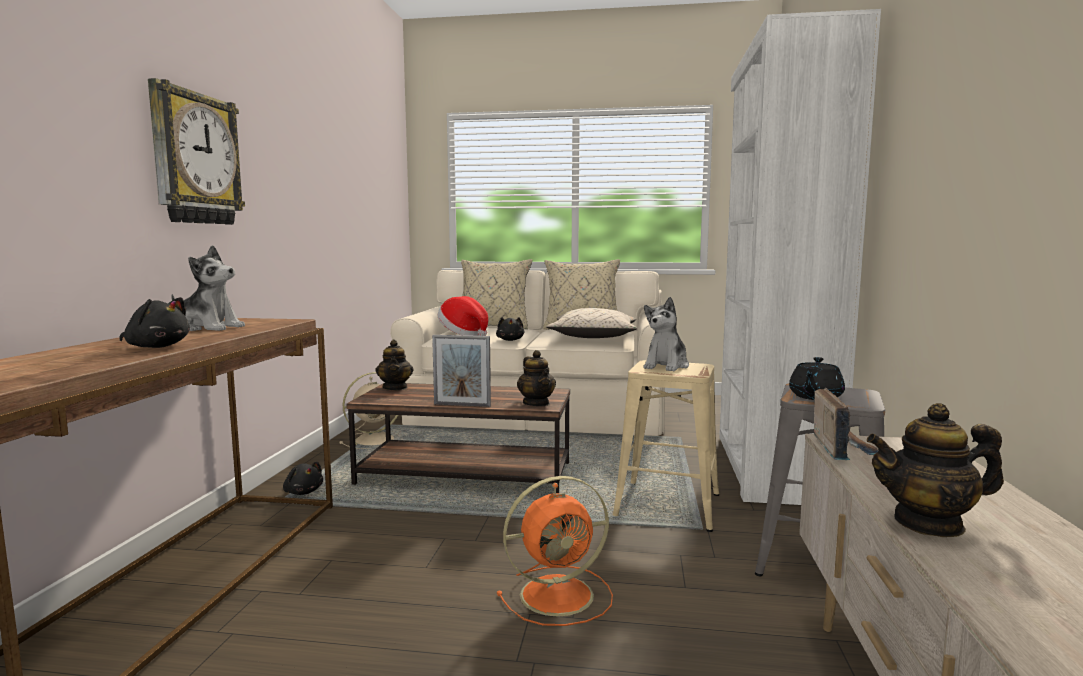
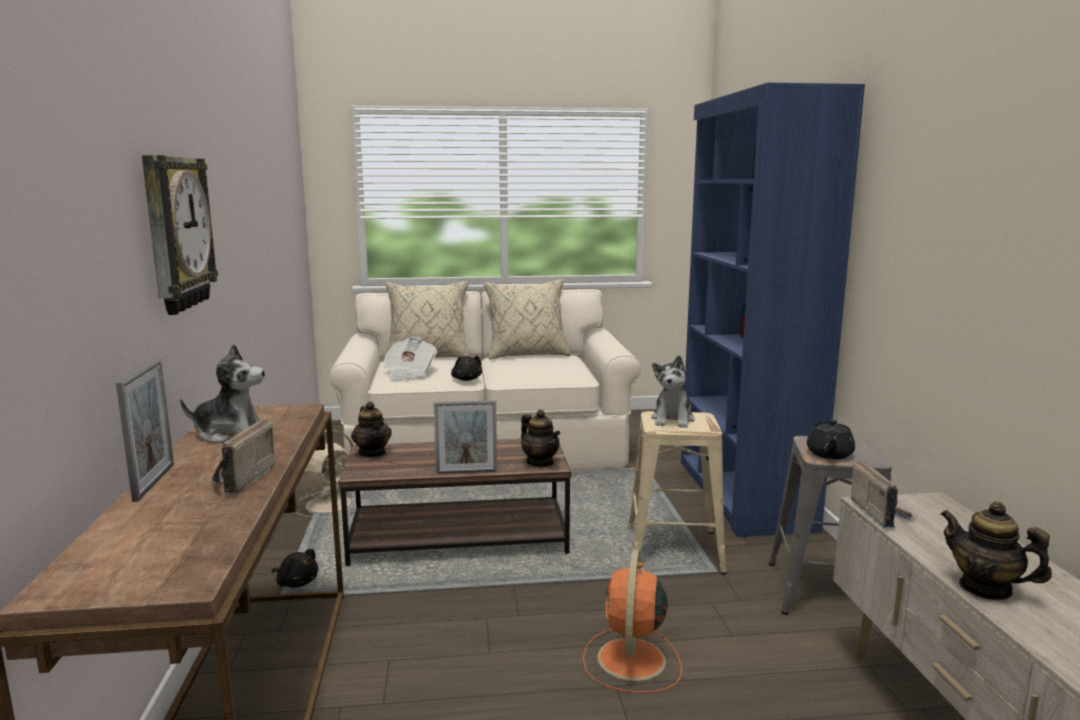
camera: 15 degrees left, 5 degrees up
black plush toy [120,297,190,348] -> radio [212,419,276,496]
hat [438,296,488,336] -> newspaper [383,337,437,381]
orange fan [497,476,613,626] -> orange fan turned 135 degrees clockwise [583,549,682,693]
beige pillow [546,308,637,338] -> none
white bookcase [719,9,881,505] -> blue bookcase [681,83,865,537]
teapot [867,403,1004,537] -> teapot turned 60 degrees clockwise [940,501,1052,600]
none -> picture frame [116,359,174,502]

